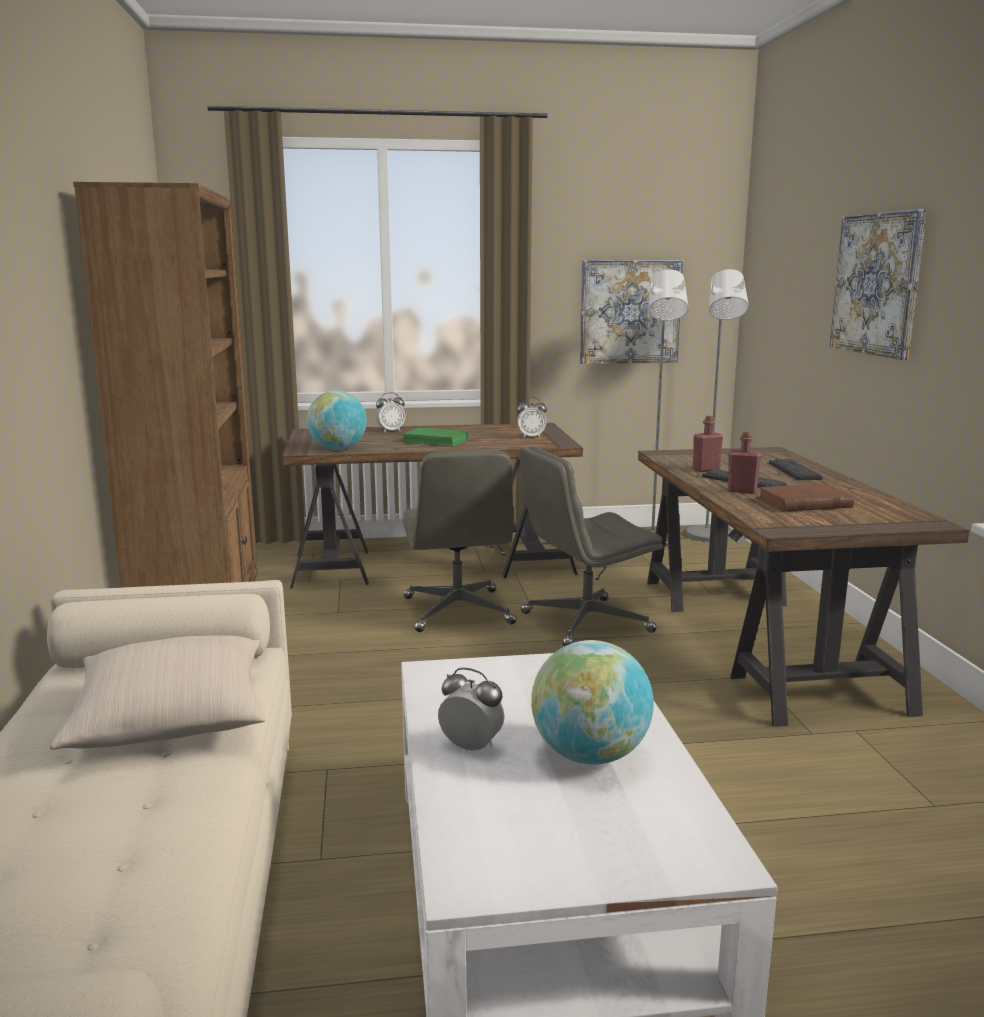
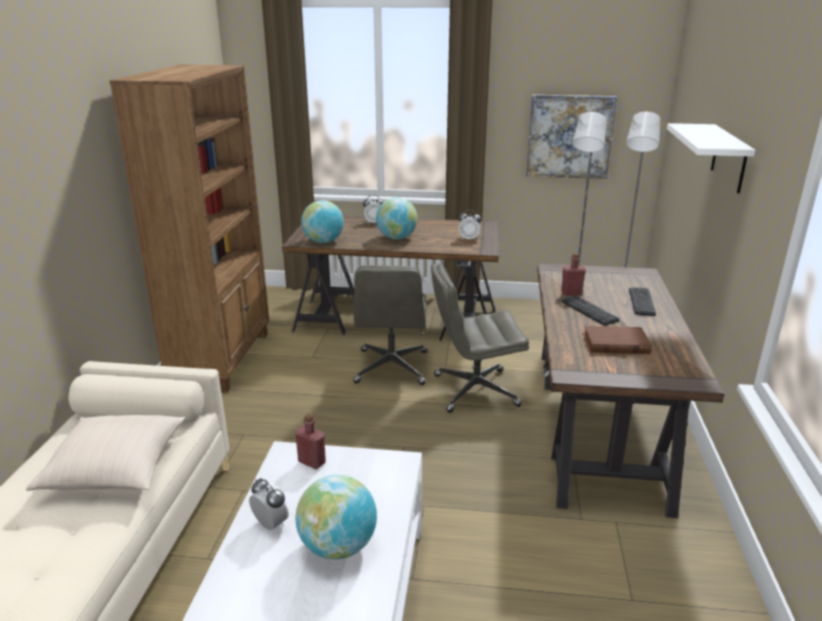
camera: 15 degrees right, 10 degrees up
green book [402,428,469,446] -> globe [376,197,418,239]
red bottle [728,432,762,494] -> red bottle moved to [295,414,326,469]
picture [830,209,927,360] -> white shelf [667,123,755,194]

